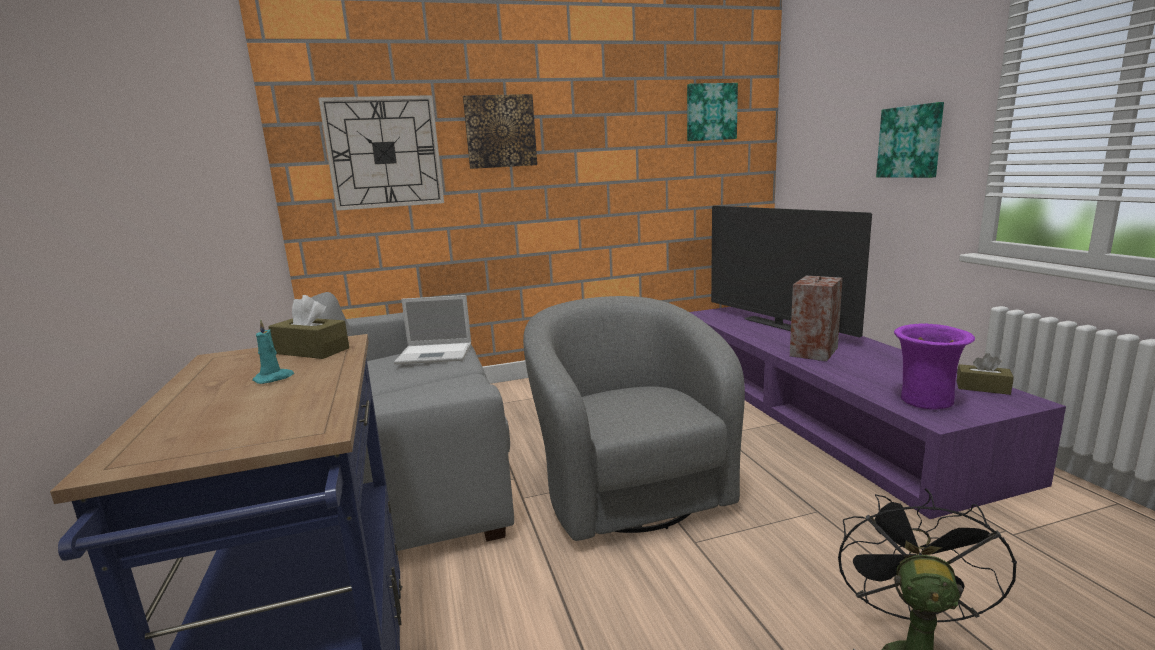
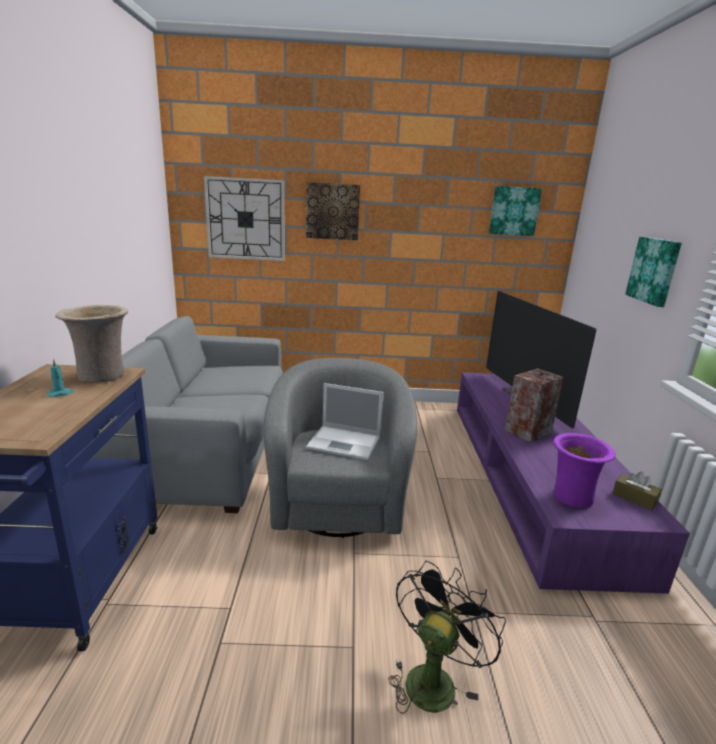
camera: 15 degrees right, 5 degrees up
brown tissue box [268,295,349,359] -> beige vase [55,305,128,383]
laptop [394,295,471,365] -> laptop moved to [306,383,384,460]

